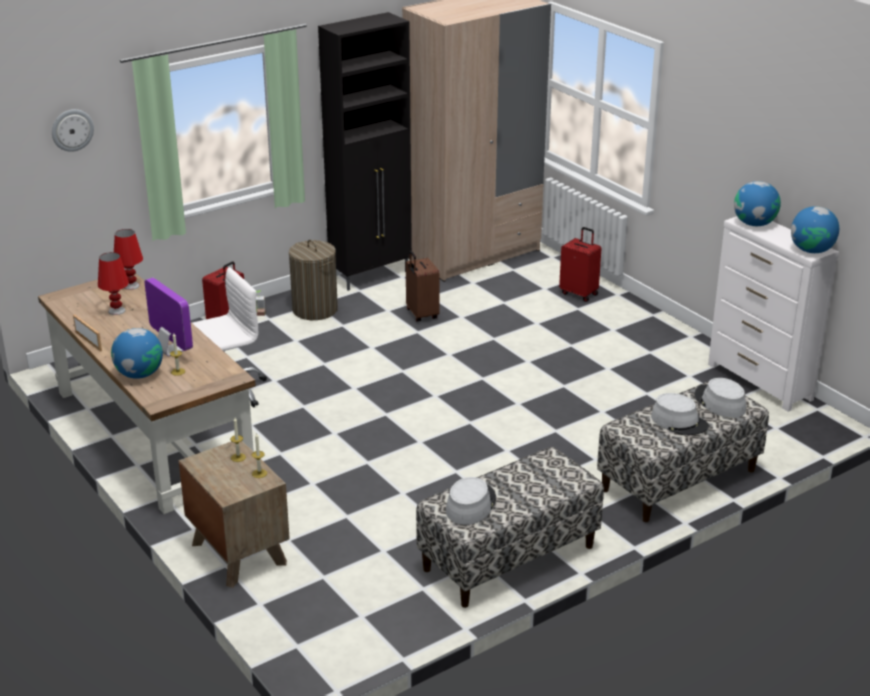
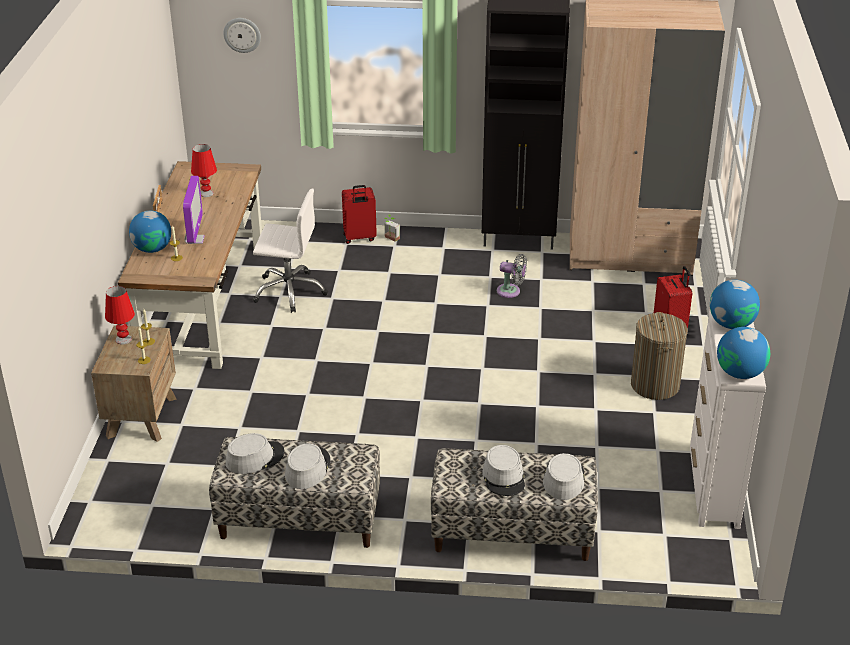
camera: 40 degrees right, 5 degrees up
red table lamp [114,229,143,290] -> red table lamp moved to [105,286,135,344]
laundry basket [289,240,338,320] -> laundry basket moved to [631,312,688,400]
brown suitcase [406,251,440,322] -> grey fan [497,254,527,298]
none -> grey hat [285,443,331,489]

